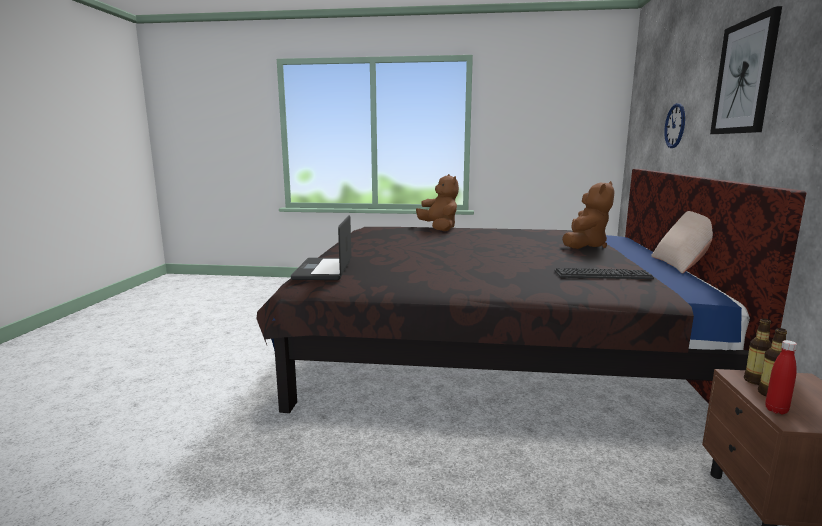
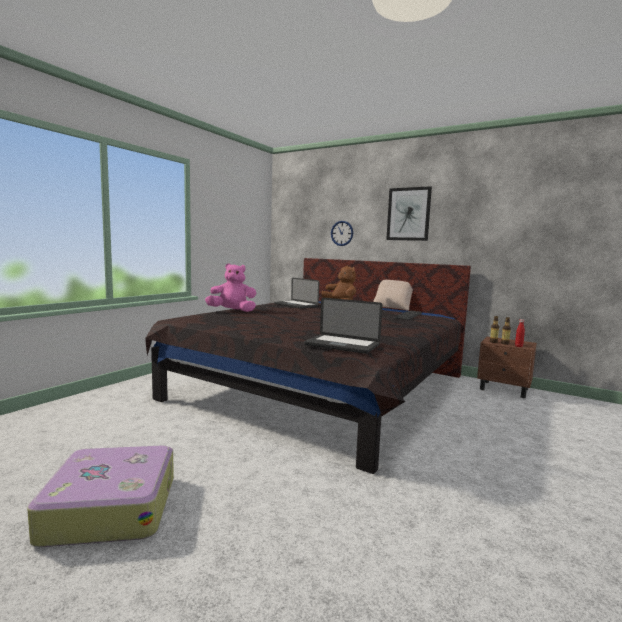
camera: 65 degrees left, 5 degrees down
brown plush toy [416,174,459,231] -> pink plush toy [205,263,256,312]
none -> suitcase [27,446,174,547]
none -> laptop [274,278,319,309]

